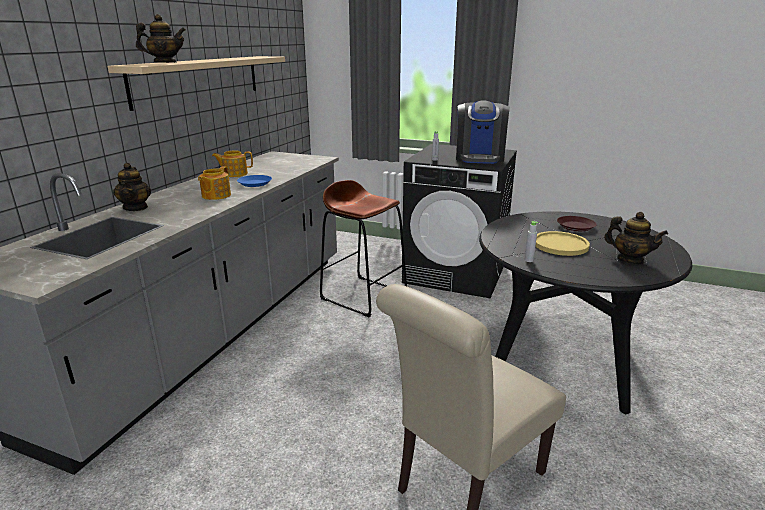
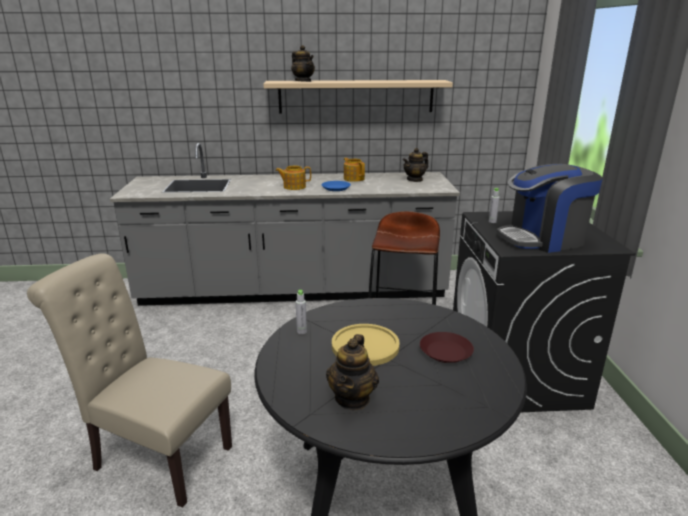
camera: 65 degrees right, 0 degrees up
teapot [113,163,151,211] -> teapot moved to [403,148,428,182]

